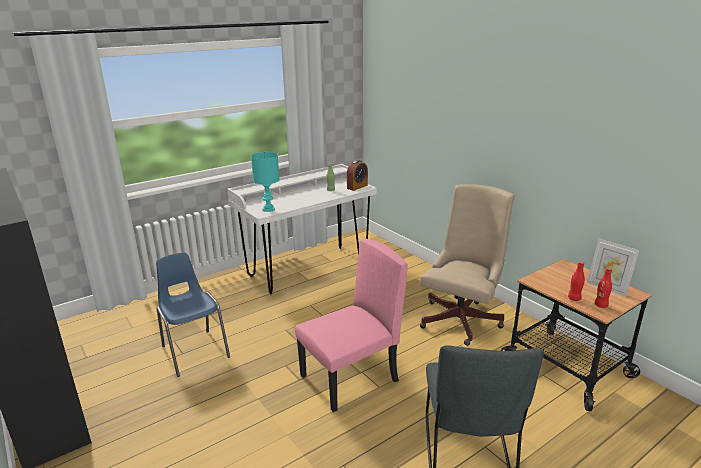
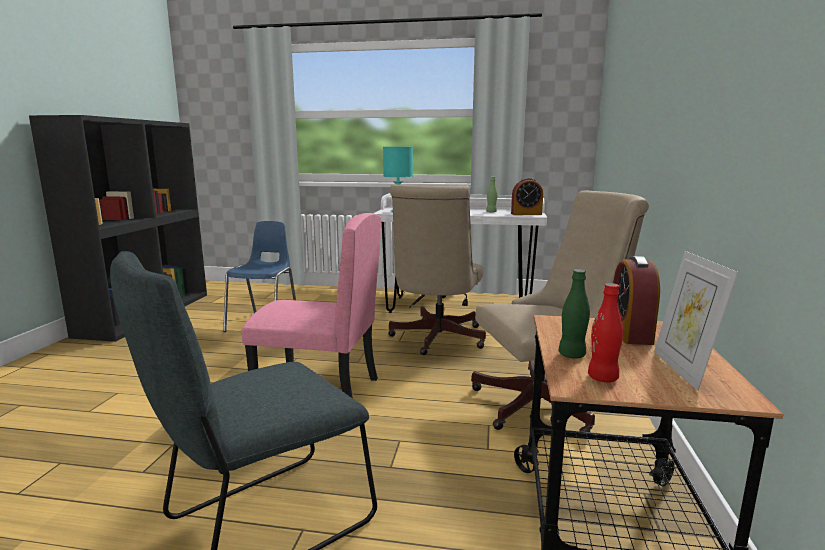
camera: 45 degrees right, 10 degrees down
red bottle [568,261,585,301] -> green bottle [558,269,590,359]
none -> beige office chair [388,184,486,355]
none -> alarm clock [613,256,660,345]

